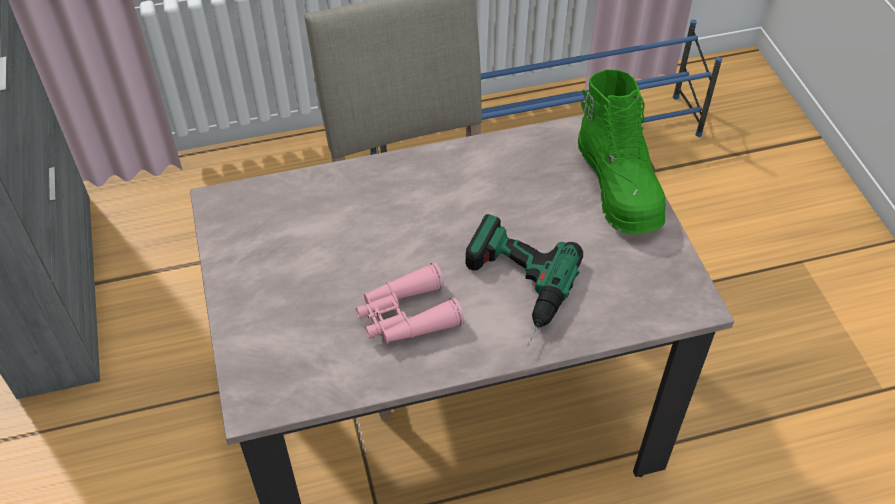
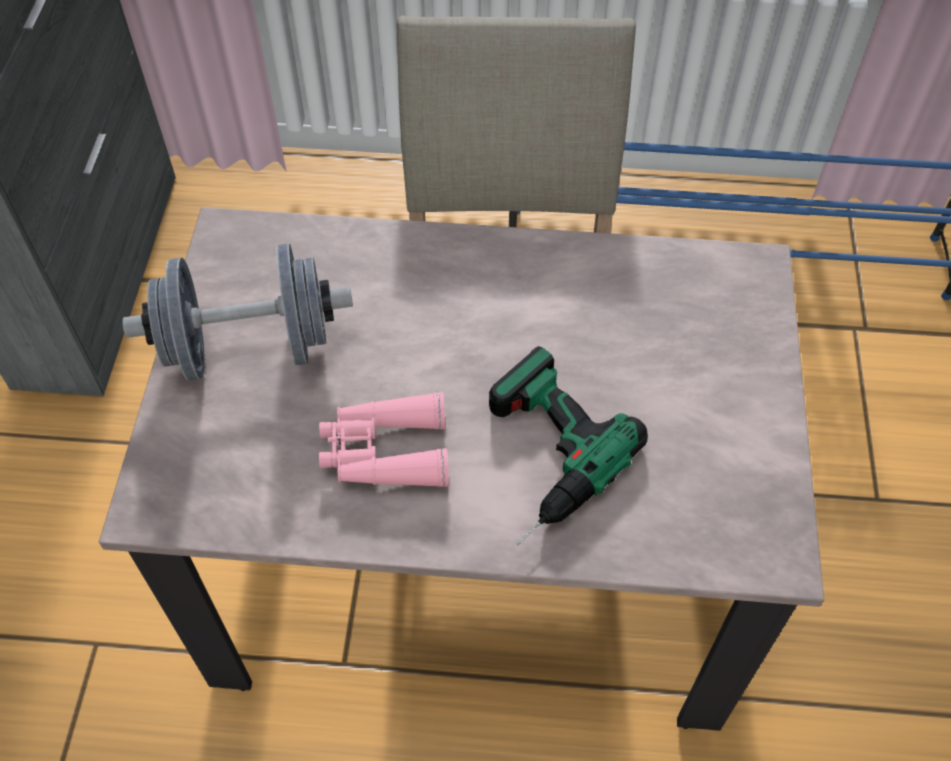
camera: 20 degrees right, 5 degrees up
green boot [578,69,666,234] -> none
none -> grey dumbbell [122,243,353,380]

